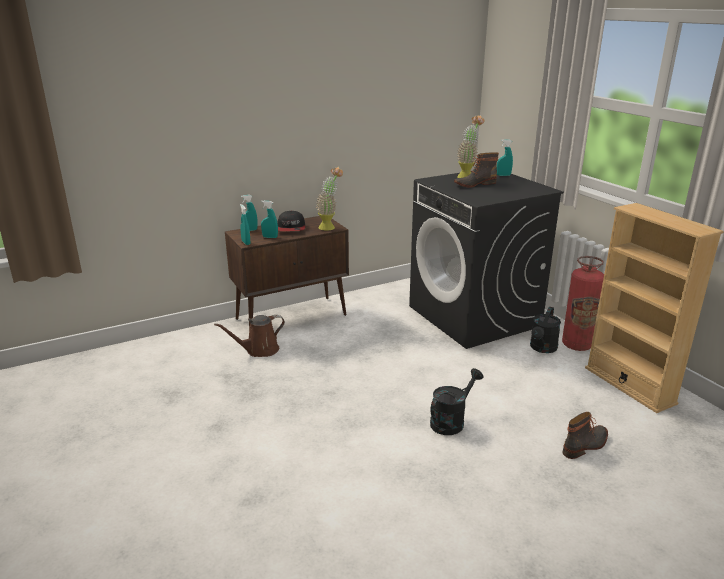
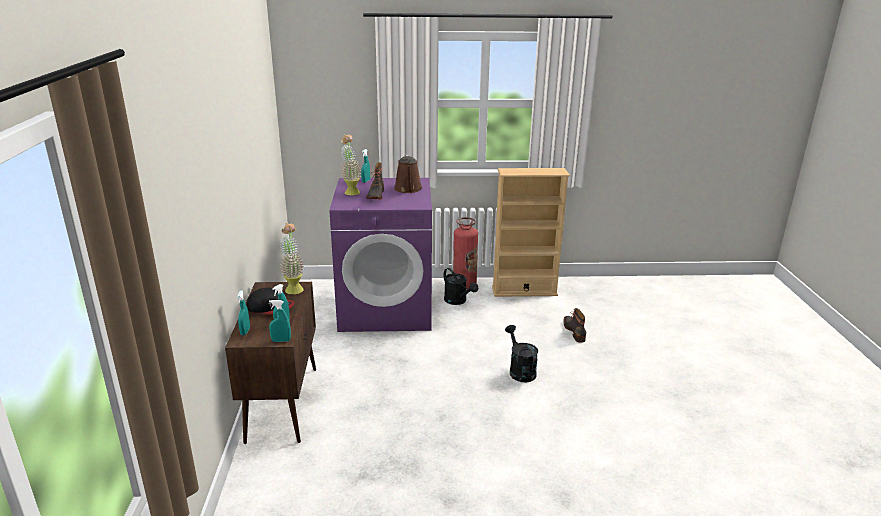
camera: 65 degrees left, 0 degrees up
brown watering can [214,315,285,357] -> brown watering can moved to [394,155,422,193]
black washing machine [409,171,564,349] -> purple washing machine [329,178,432,332]

